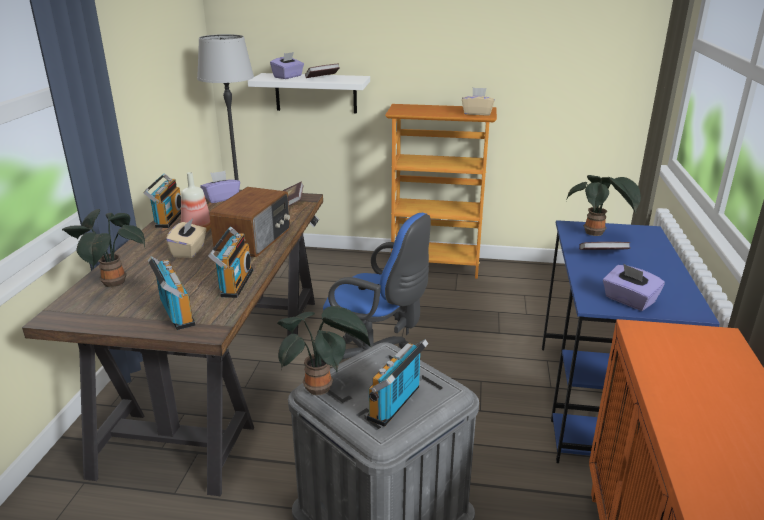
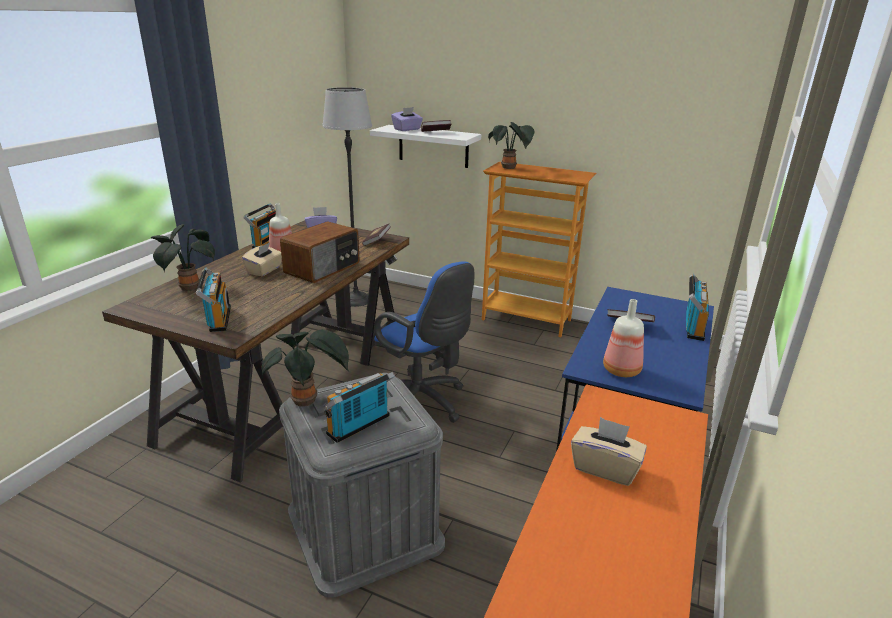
camera: 15 degrees right, 0 degrees up
radio [208,227,253,298] -> radio moved to [686,274,709,341]
beige tissue box [462,88,495,116] -> beige tissue box moved to [571,417,647,486]
potted plant [566,175,641,236] -> potted plant moved to [488,122,534,169]
purple tissue box [603,264,665,311] -> bottle [603,299,644,377]

